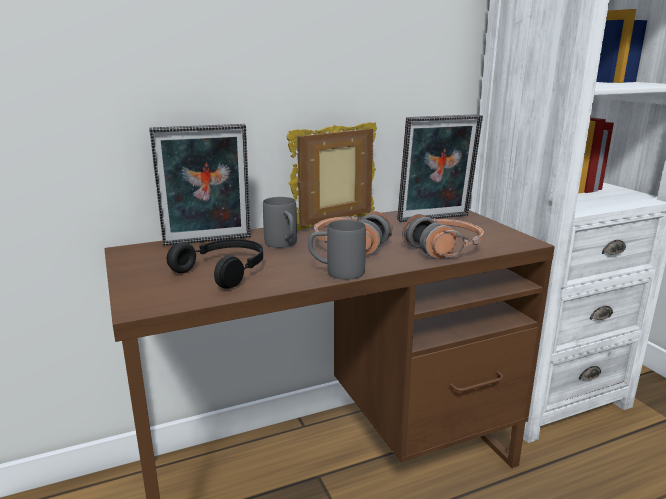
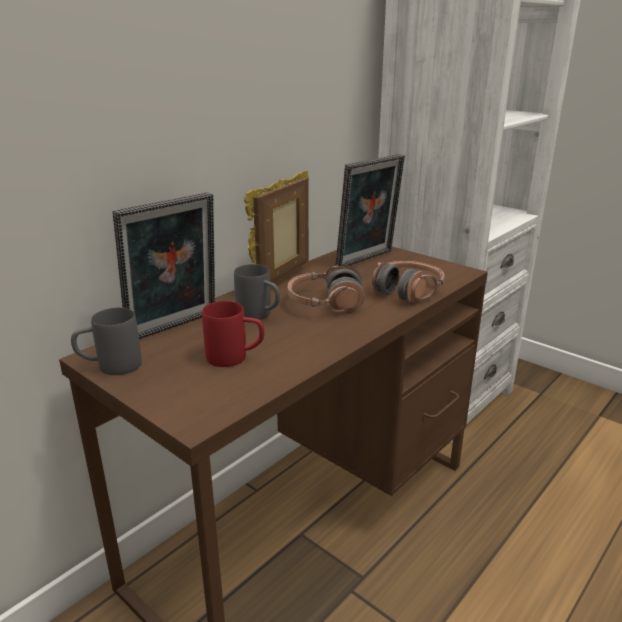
camera: 25 degrees left, 5 degrees up
black headphones [167,239,263,289] -> red mug [202,301,264,367]
grey mug [308,220,366,280] -> grey mug moved to [71,307,142,375]

